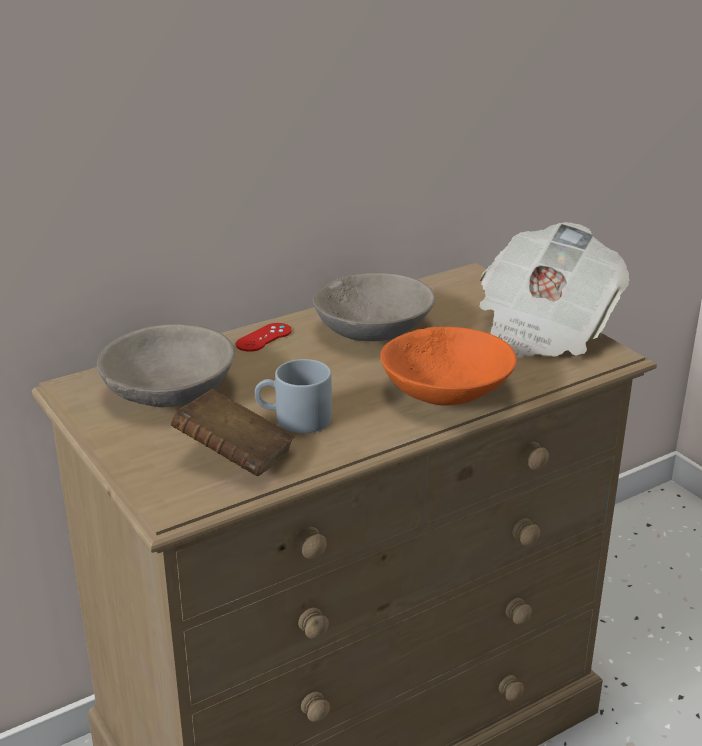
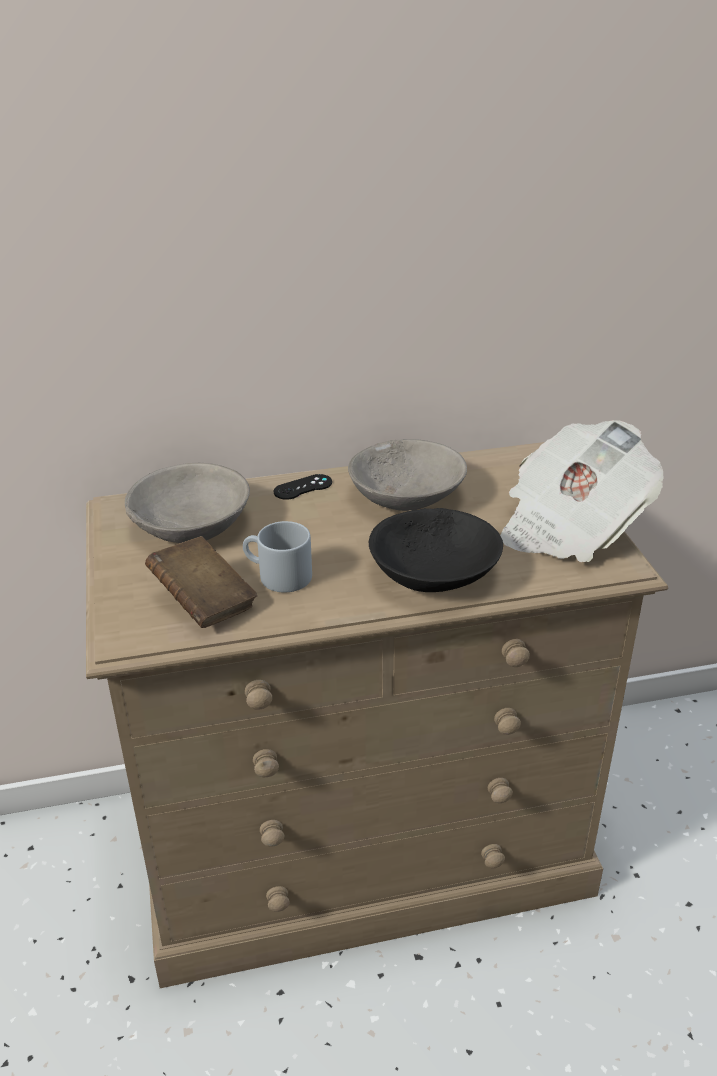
camera: 20 degrees right, 5 degrees up
red game controller [236,323,292,352] -> black game controller [273,474,332,500]
orange bowl [380,327,517,406] -> black bowl [369,508,503,592]

